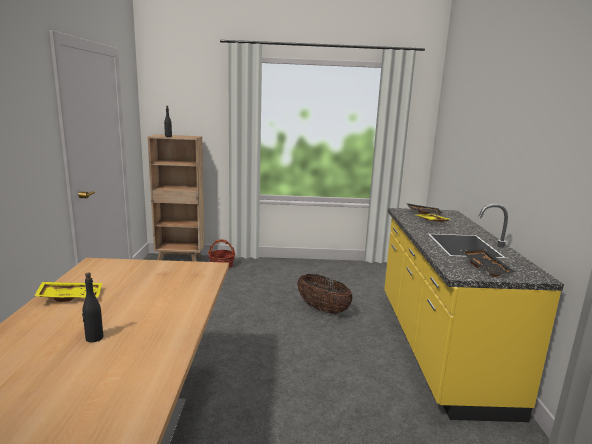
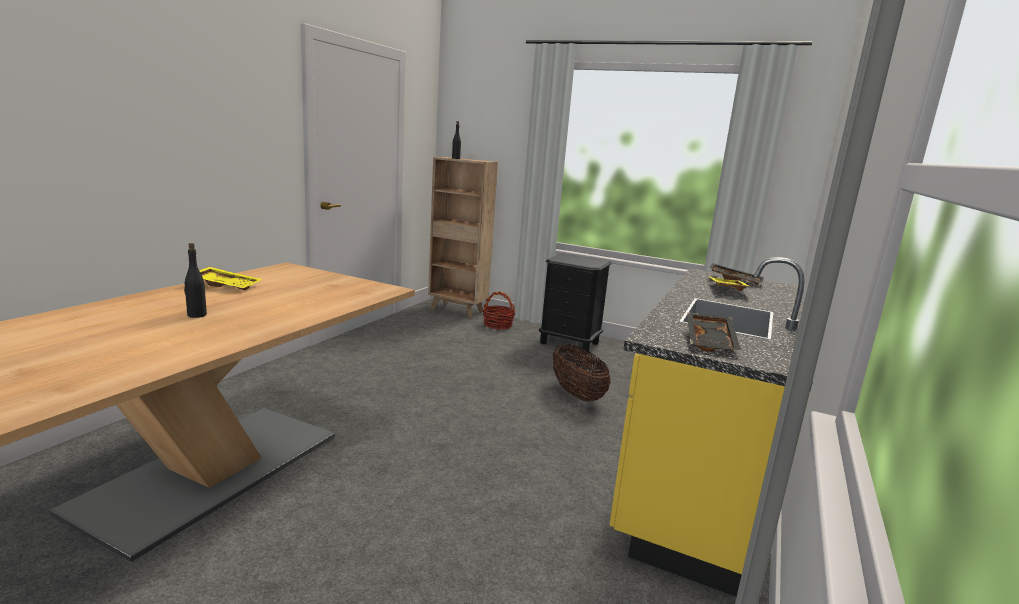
camera: 25 degrees right, 0 degrees up
none -> black nightstand [539,253,612,354]

